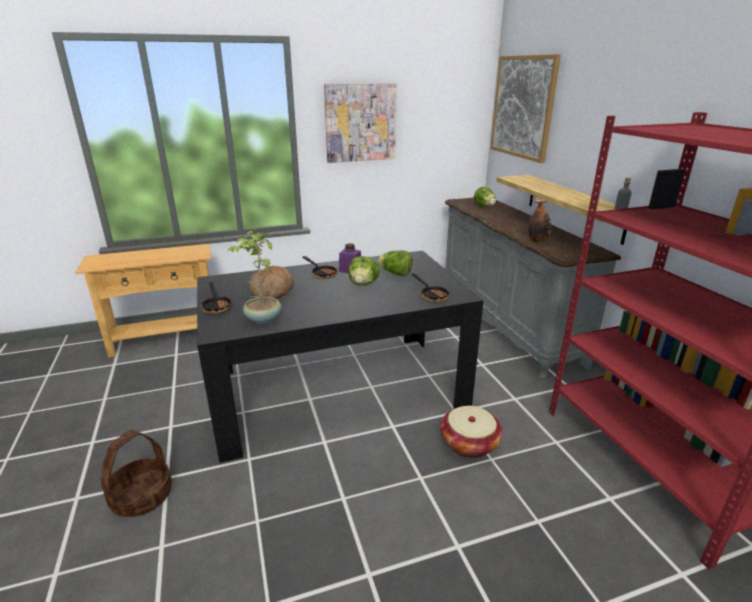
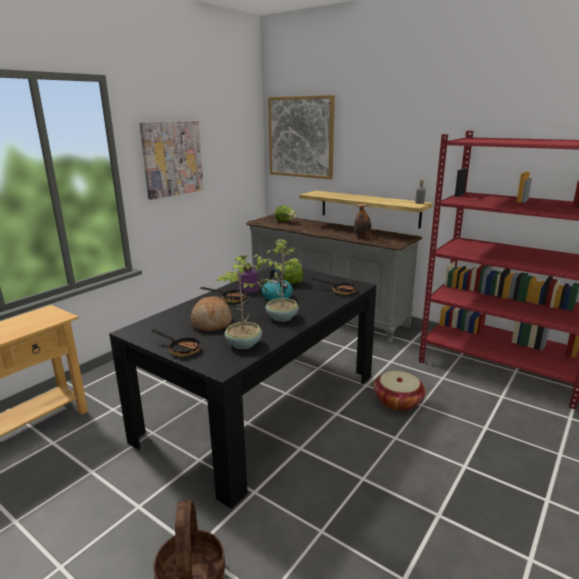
camera: 35 degrees left, 5 degrees down
lettuce [348,256,380,286] -> kettle [262,268,293,301]
none -> potted plant [252,238,300,322]

